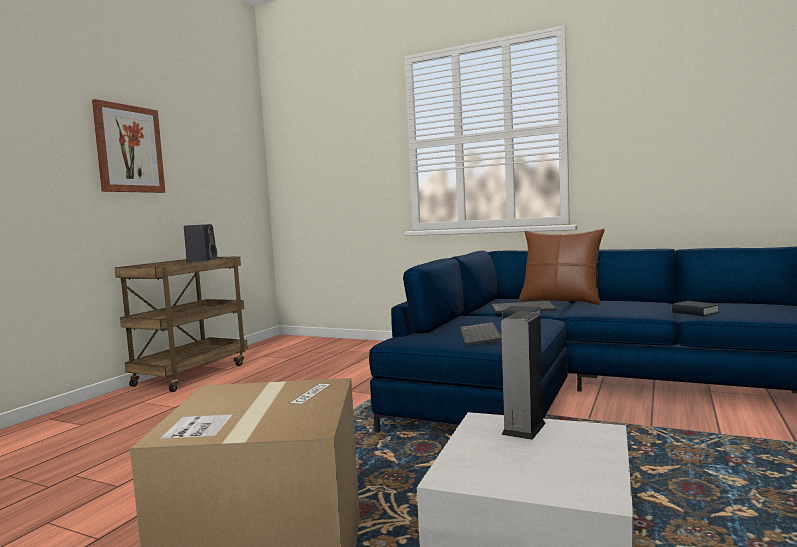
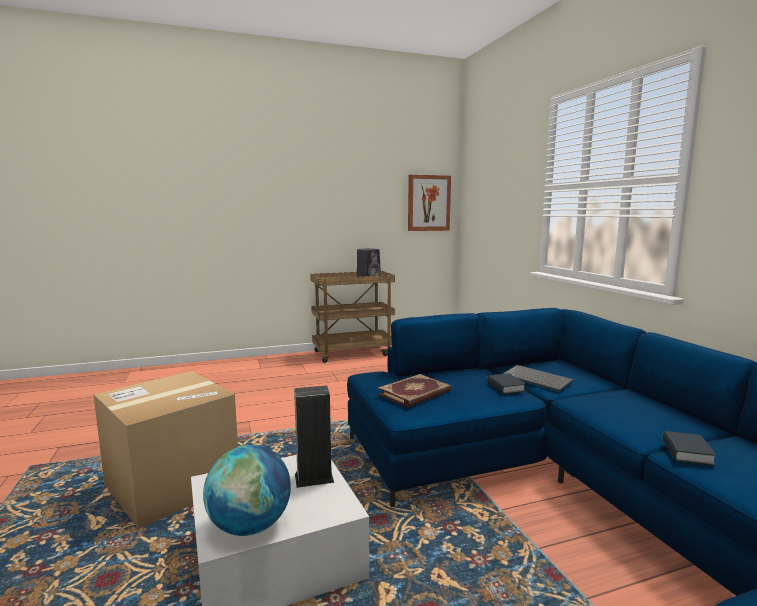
camera: 45 degrees right, 5 degrees up
picture [92,99,165,193] -> picture moved to [408,175,451,231]
keyboard [460,322,501,345] -> book [378,374,451,408]
brown pillow [519,228,605,305] -> none
none -> globe [203,445,291,536]

